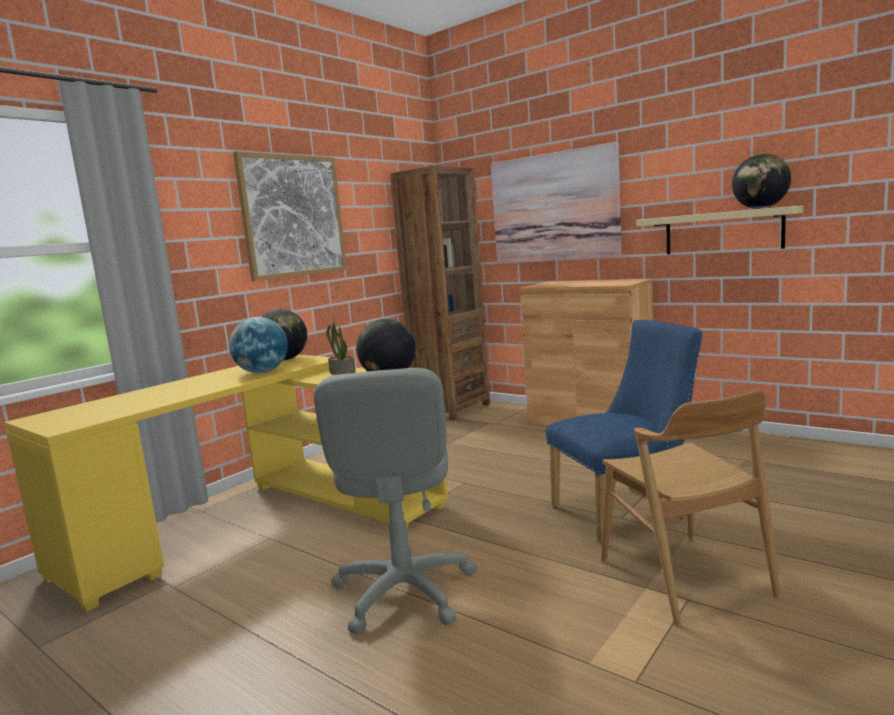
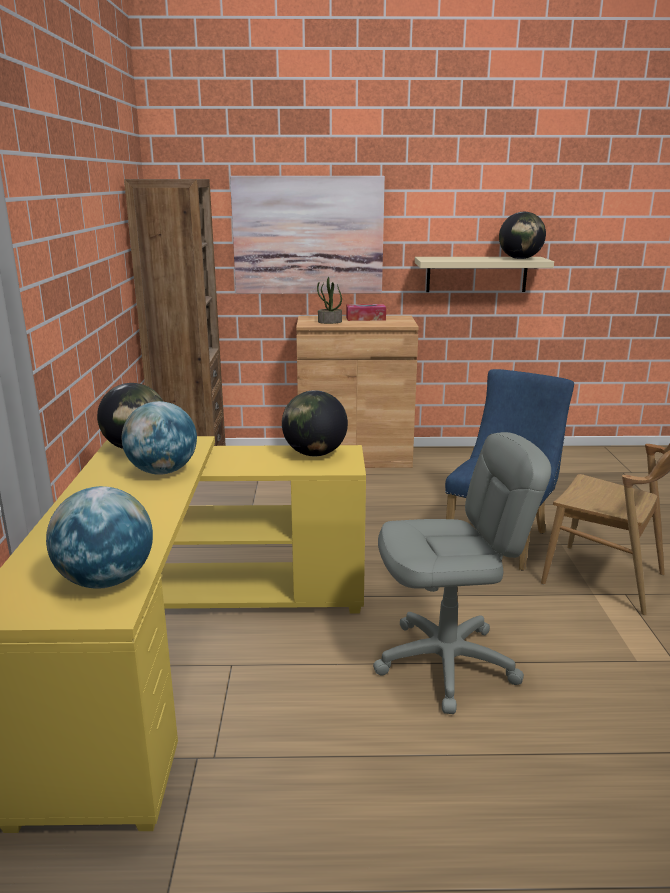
camera: 40 degrees left, 10 degrees up
picture [233,151,347,281] -> none
grey office chair [314,368,477,634] -> grey office chair turned 60 degrees counterclockwise [373,432,551,714]
potted plant [326,318,356,375] -> potted plant moved to [317,277,342,324]
none -> globe [46,486,153,588]
none -> tissue box [346,304,386,321]

